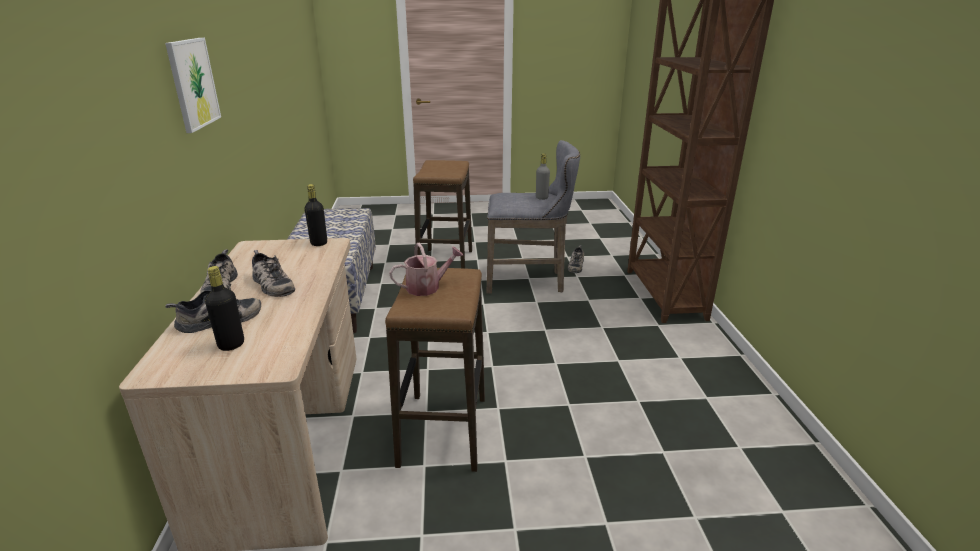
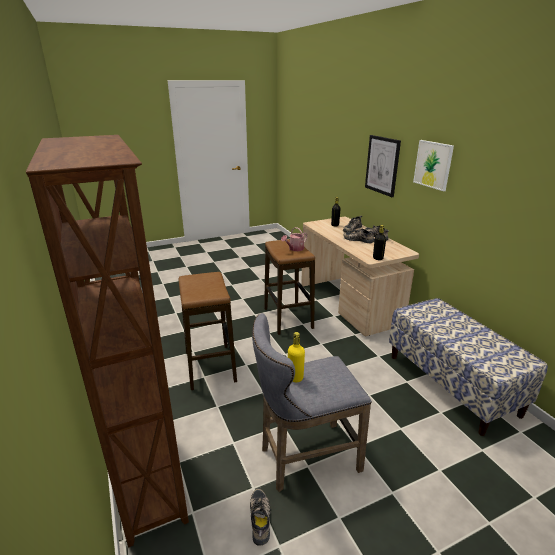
camera: 160 degrees right, 0 degrees up
stool [413,160,472,269] -> stool moved to [178,272,237,390]
grey bottle [536,154,550,200] -> yellow bottle [288,332,305,382]
none -> picture [365,135,401,197]

